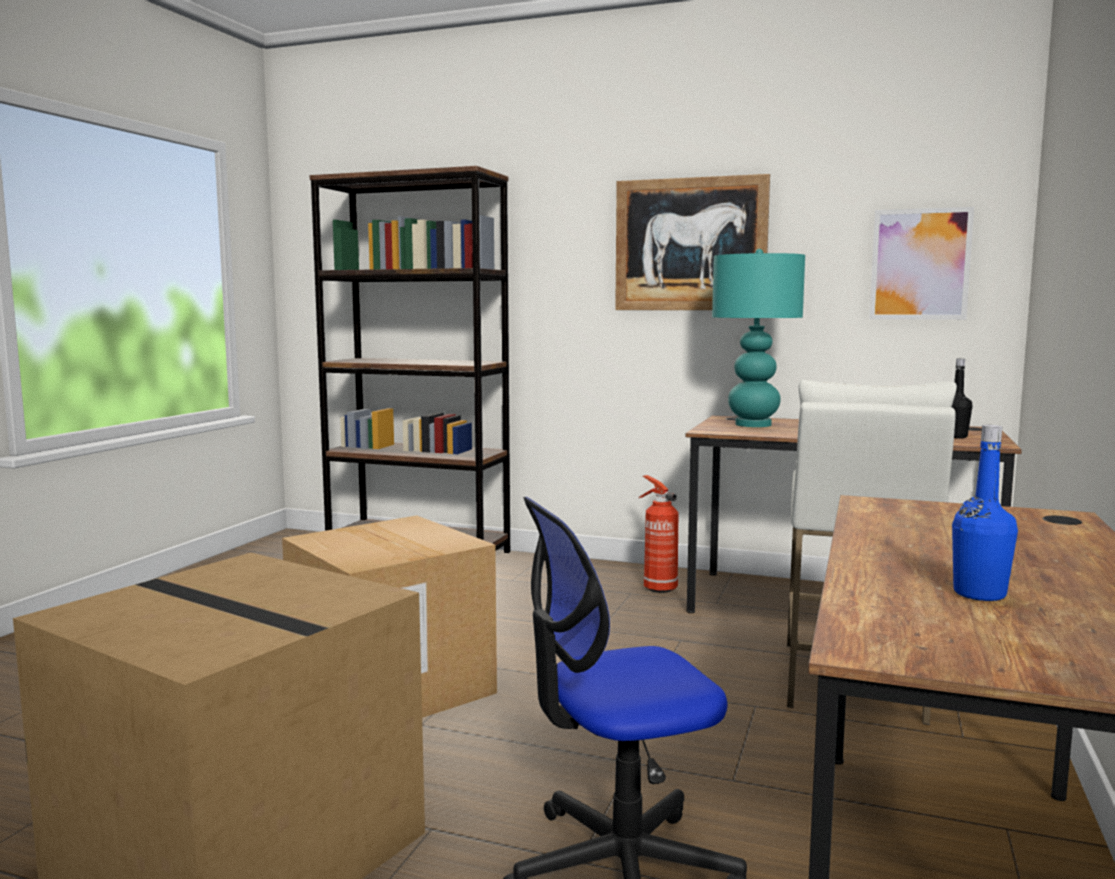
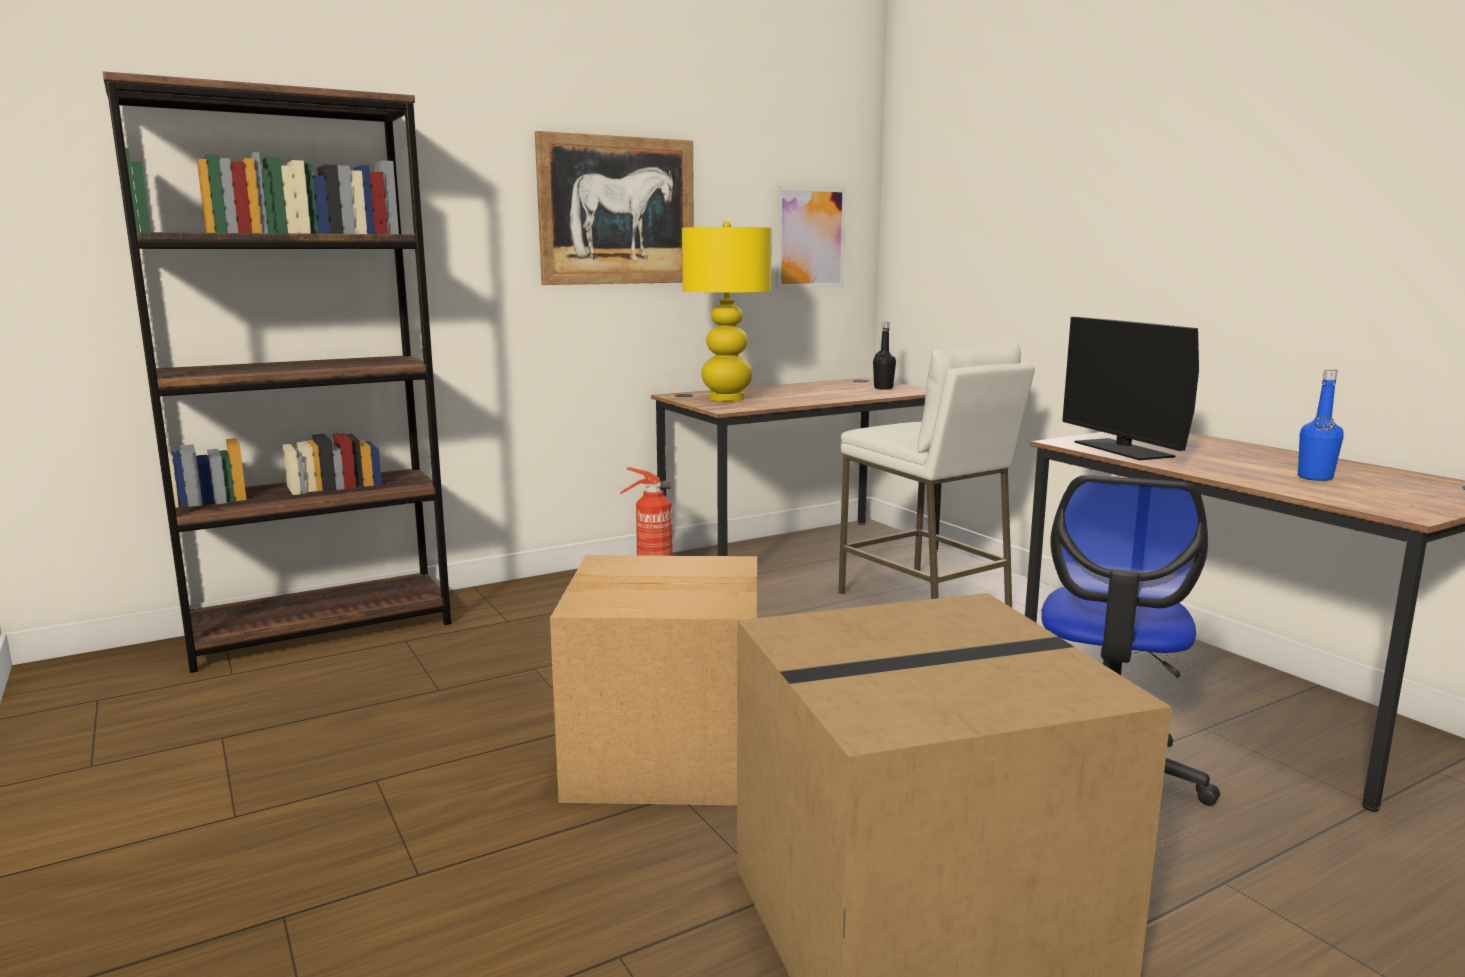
camera: 50 degrees left, 5 degrees up
turquoise table lamp [712,249,805,427] -> yellow table lamp [682,221,772,401]
none -> monitor [1062,317,1199,460]

